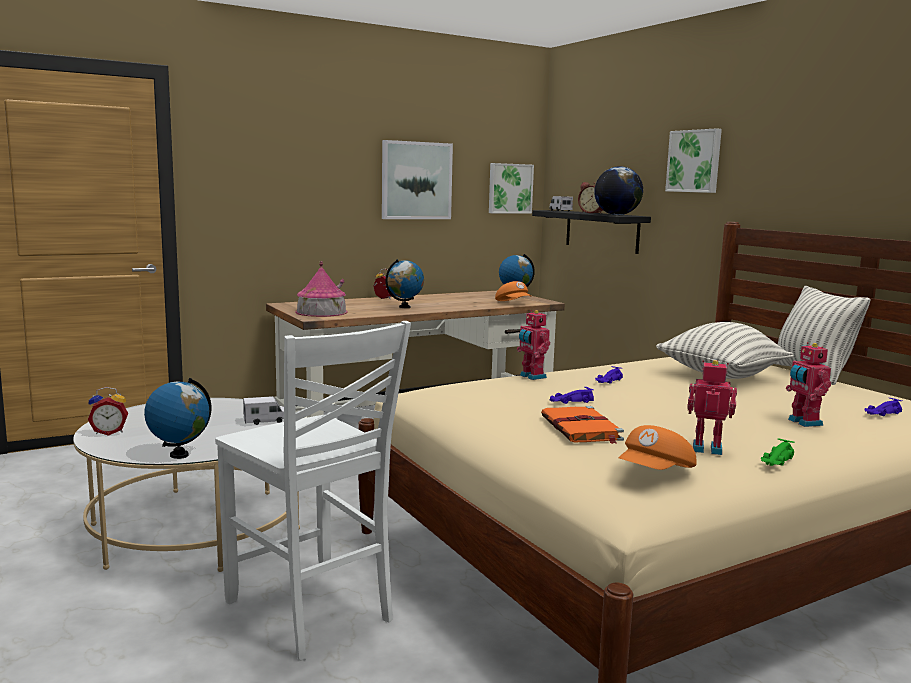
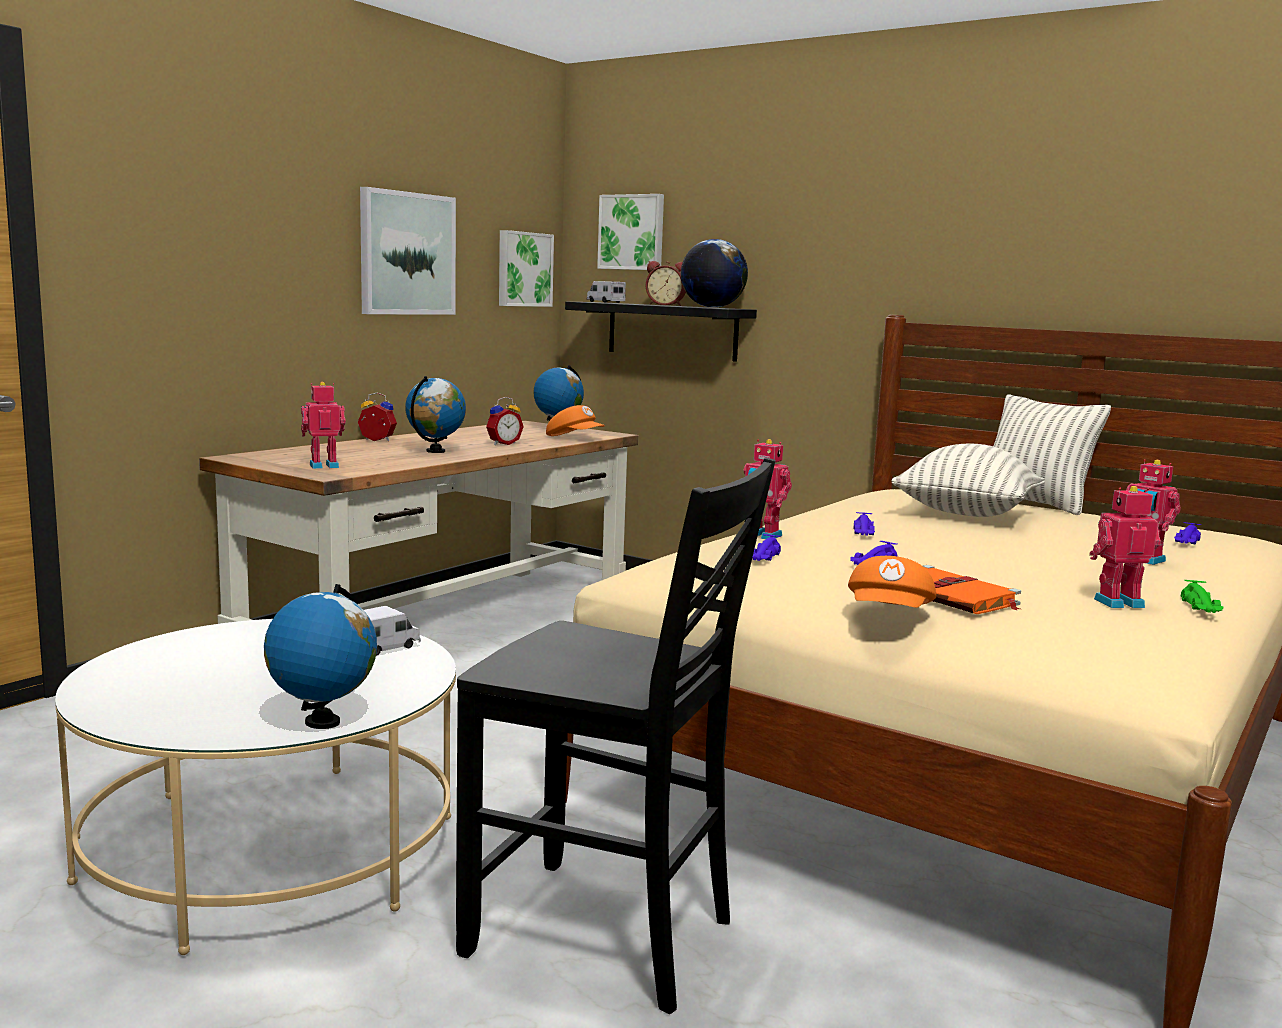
camera: 25 degrees left, 0 degrees up
alarm clock [88,387,128,436] -> alarm clock moved to [486,397,524,445]
white chair [215,321,411,661] -> black chair [456,458,776,1014]
toy house [295,261,347,317] -> toy robot [301,382,346,469]
orange cap [619,425,696,470] -> orange cap moved to [848,556,936,608]
picture [665,128,722,193] -> picture moved to [597,194,664,270]
none -> purple toy car [752,534,781,561]

